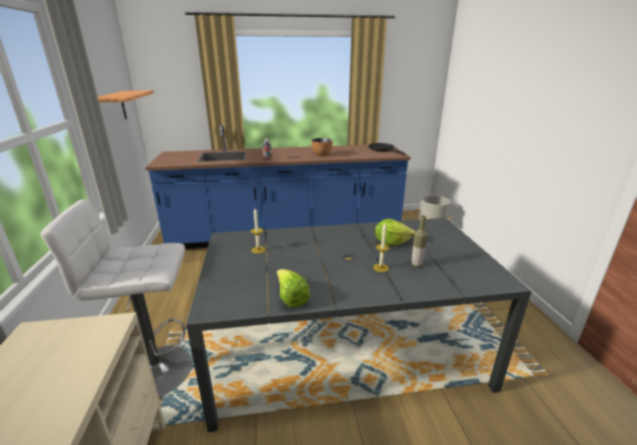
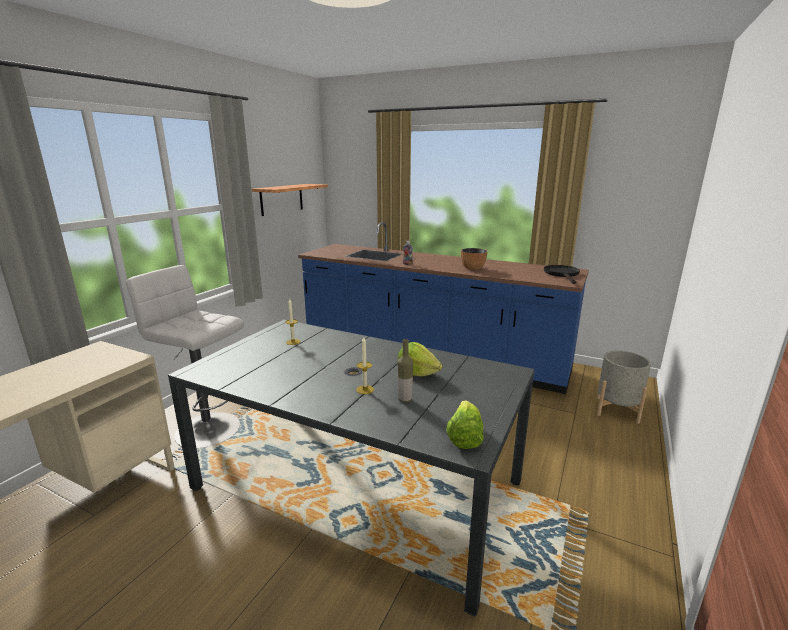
camera: 35 degrees right, 5 degrees down
lettuce [277,269,310,308] -> lettuce moved to [446,401,484,449]

